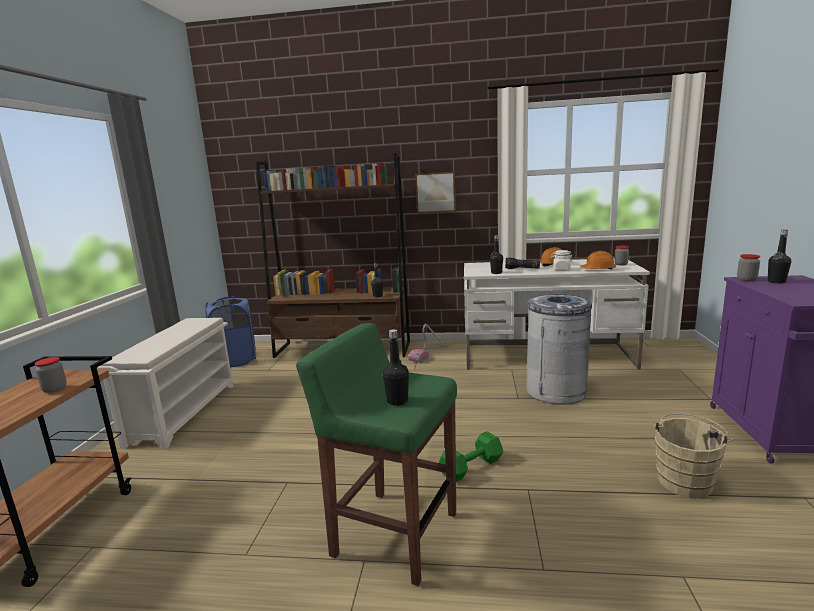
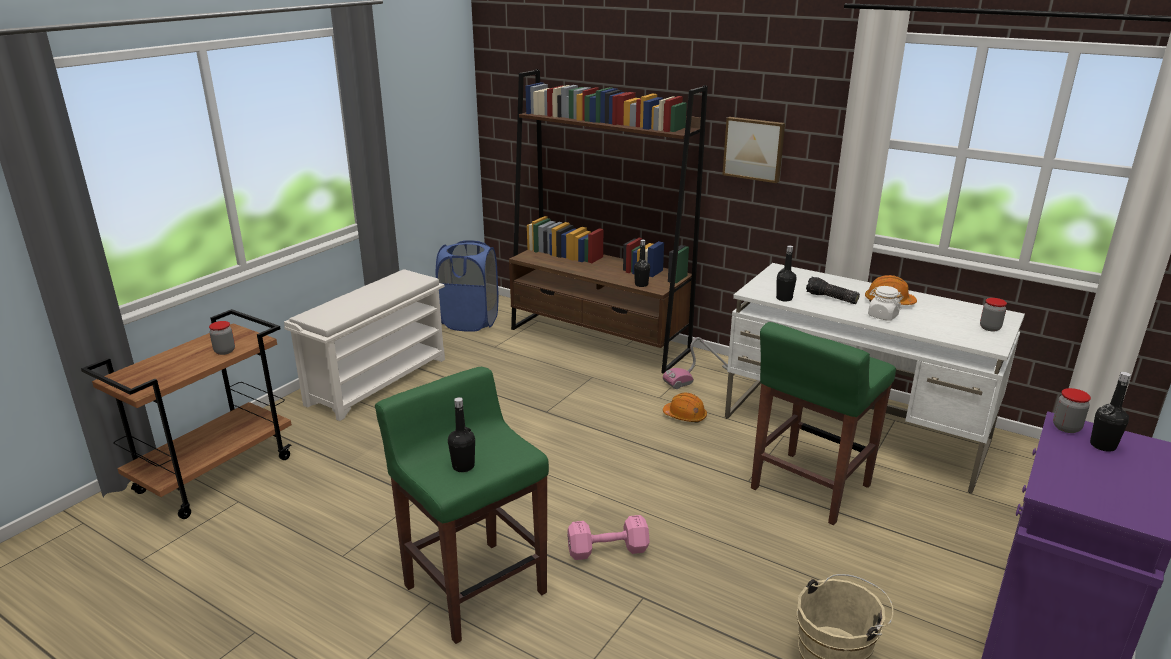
camera: 25 degrees right, 10 degrees up
green dumbbell [439,431,503,482] -> pink dumbbell [567,515,650,560]
grey trash can [526,295,592,405] -> green stool [751,322,896,525]
orange hard hat [580,251,616,270] -> orange hard hat moved to [663,393,707,423]

